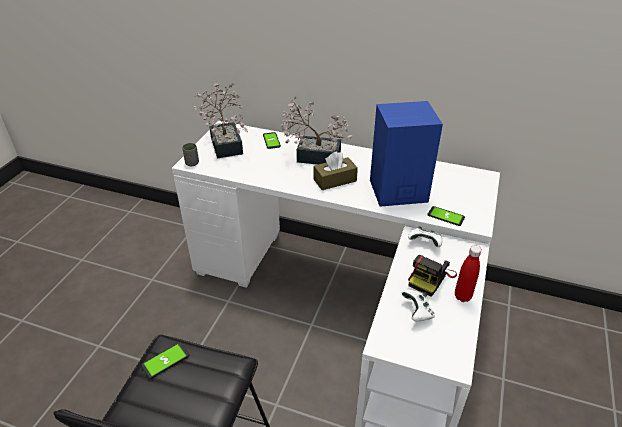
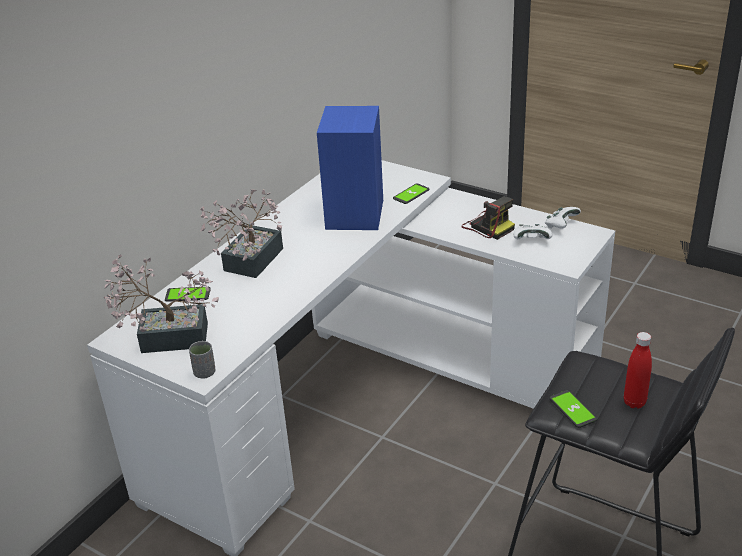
camera: 75 degrees left, 5 degrees down
brown tissue box [314,151,358,190] -> none
white game controller [408,226,442,247] -> white game controller moved to [545,207,581,229]
red bottle [455,245,482,302] -> red bottle moved to [624,332,652,409]

